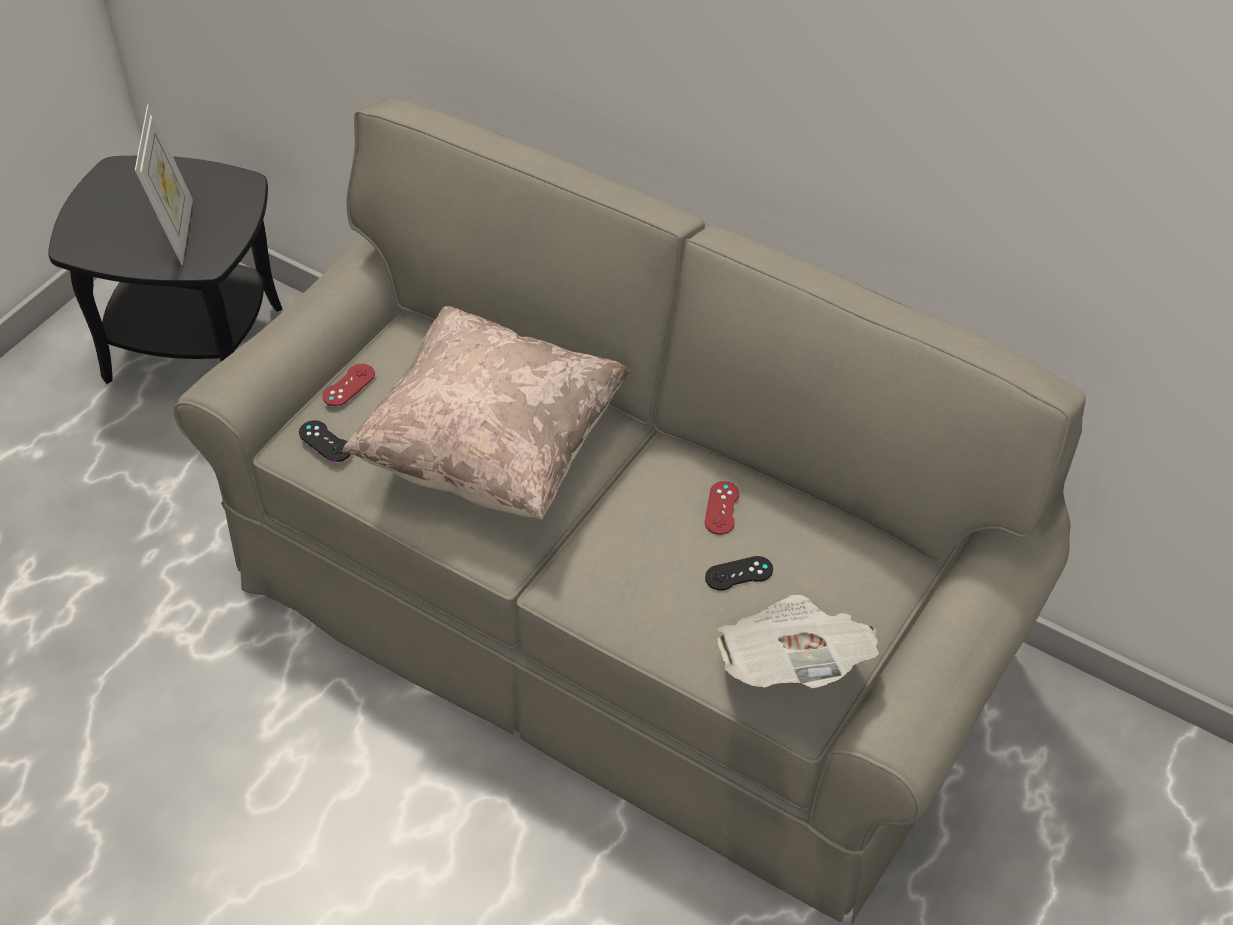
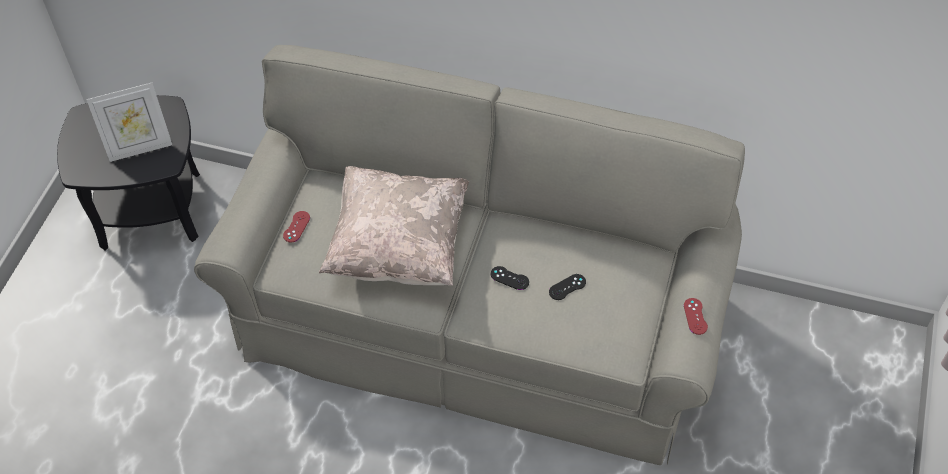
camera: 15 degrees left, 5 degrees up
picture frame [135,105,193,265] -> picture frame turned 90 degrees clockwise [86,83,172,162]
black game controller [299,420,351,462] -> black game controller moved to [491,266,529,290]
red game controller [705,481,739,535] -> red game controller moved to [684,298,708,335]
newspaper [717,595,879,688] -> none

